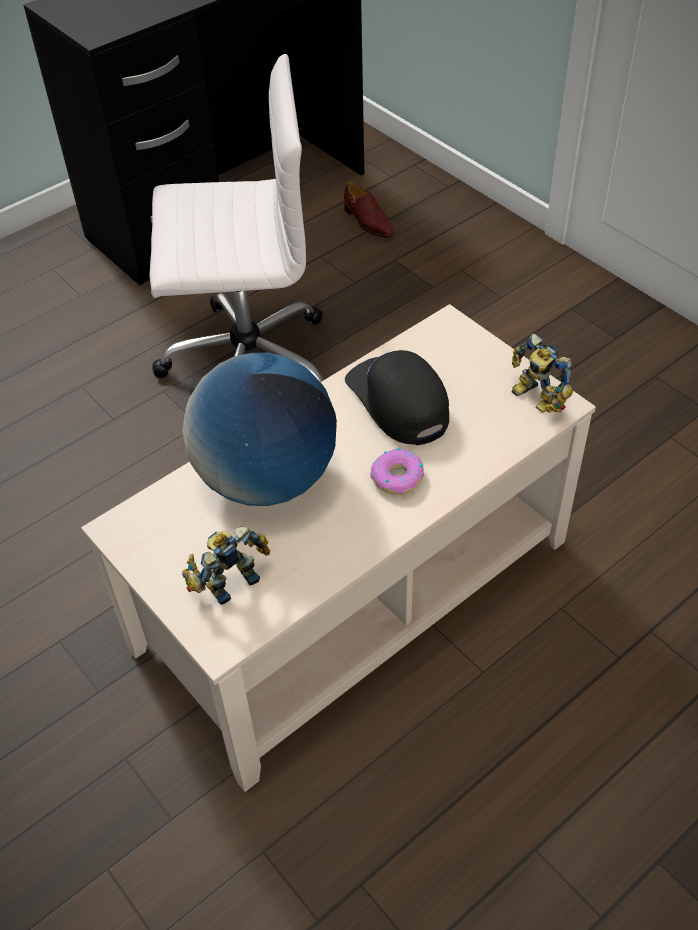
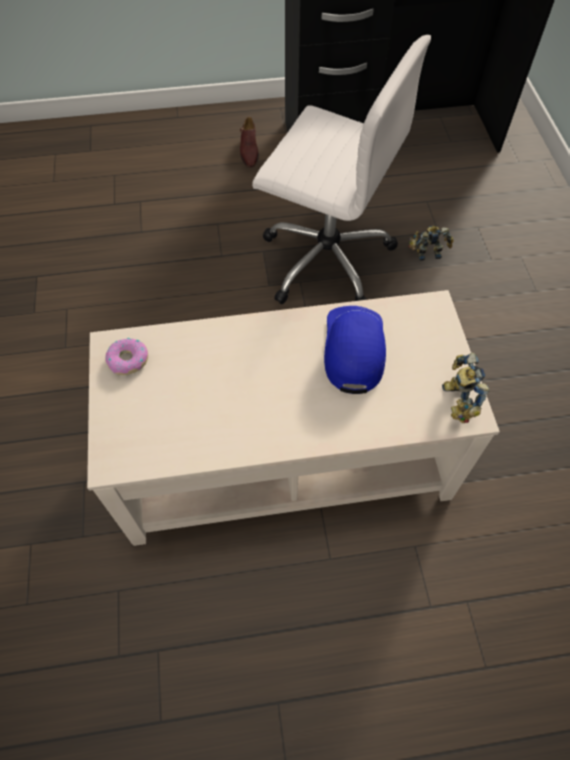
camera: 30 degrees right, 10 degrees up
toy robot [182,526,270,605] -> toy robot moved to [409,225,454,261]
globe [183,353,337,506] -> none
brown shoe [344,182,394,238] -> brown shoe moved to [240,117,259,168]
black cap [345,350,449,445] -> blue cap [324,306,386,394]
donut [370,448,424,495] -> donut moved to [105,338,148,375]

